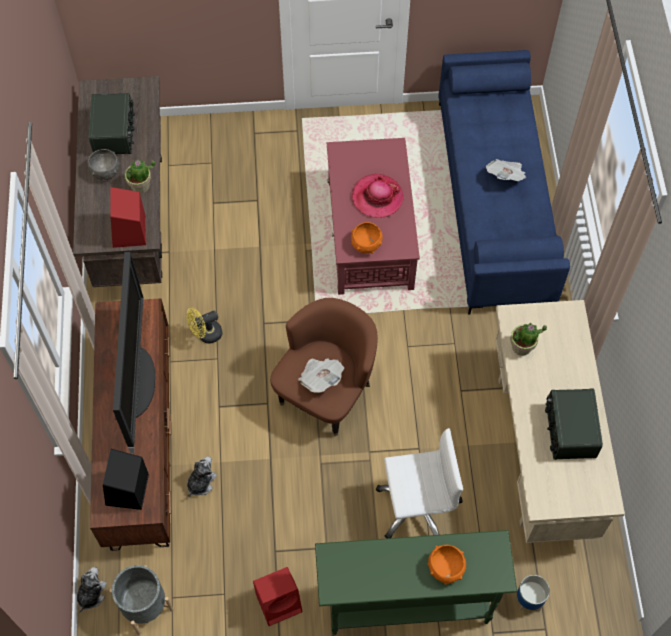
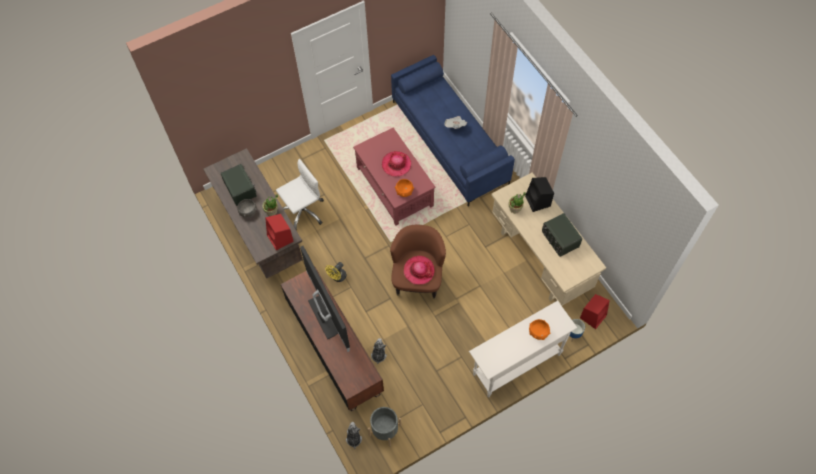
camera: 25 degrees left, 0 degrees up
black speaker [103,449,149,510] -> black speaker moved to [525,177,554,212]
red speaker [253,567,303,626] -> red speaker moved to [580,294,610,329]
newspaper [298,358,344,393] -> hat [404,256,435,285]
green console table [315,530,517,635] -> white console table [469,301,577,398]
white office chair [376,428,463,538] -> white office chair moved to [276,159,324,231]

